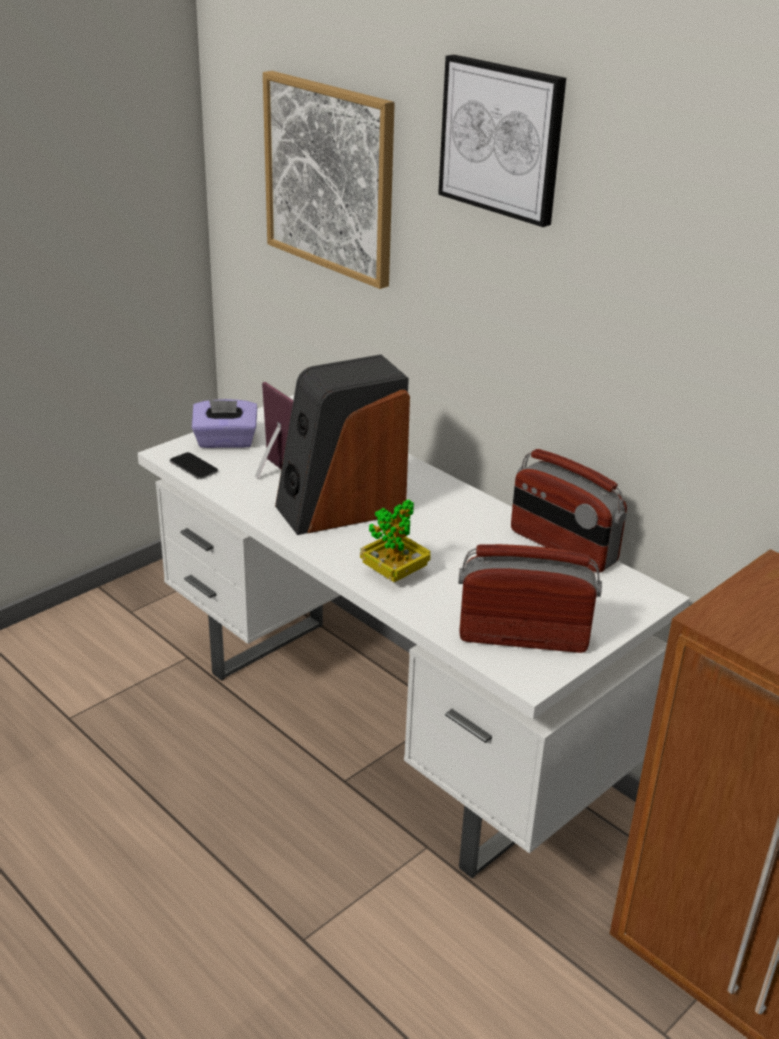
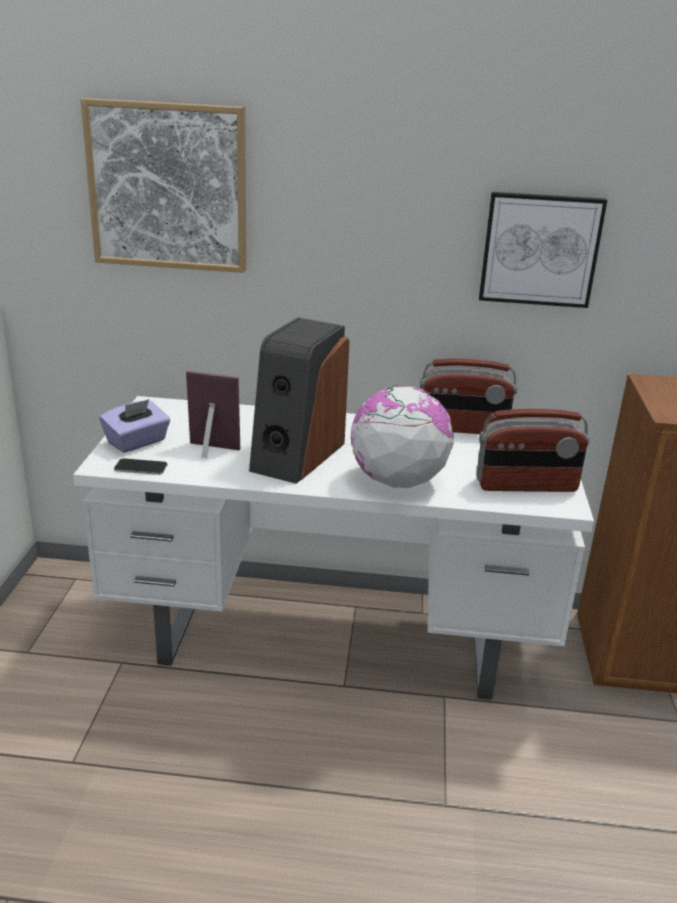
camera: 40 degrees left, 5 degrees down
potted plant [360,499,431,582] -> globe [351,385,454,488]
picture [438,54,566,227] -> picture moved to [479,192,607,308]
radio [458,544,602,653] -> radio turned 150 degrees counterclockwise [477,409,590,492]

